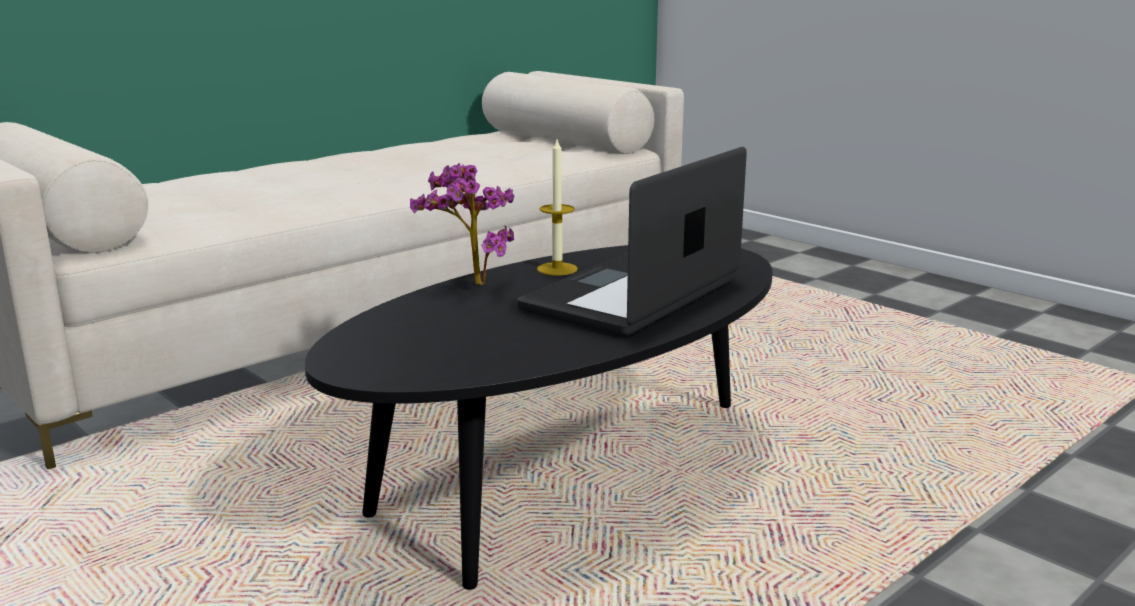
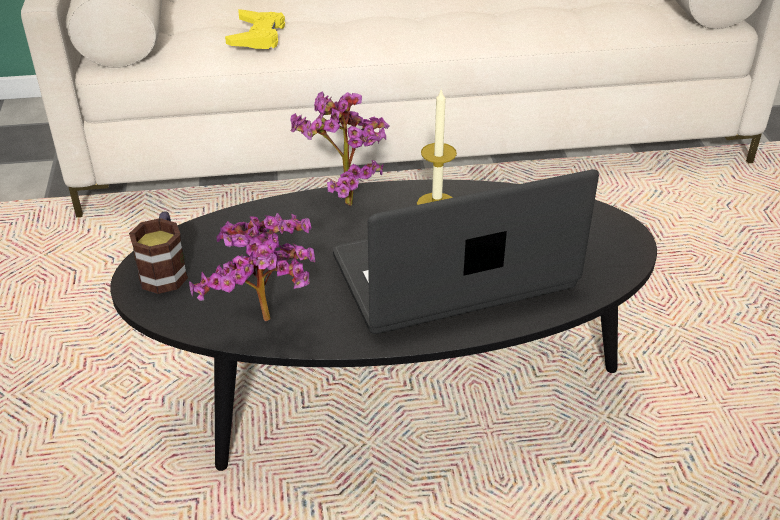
camera: 35 degrees right, 20 degrees up
none -> mug [129,211,188,294]
none -> potted plant [189,213,315,321]
none -> yellow game controller [225,9,285,49]

